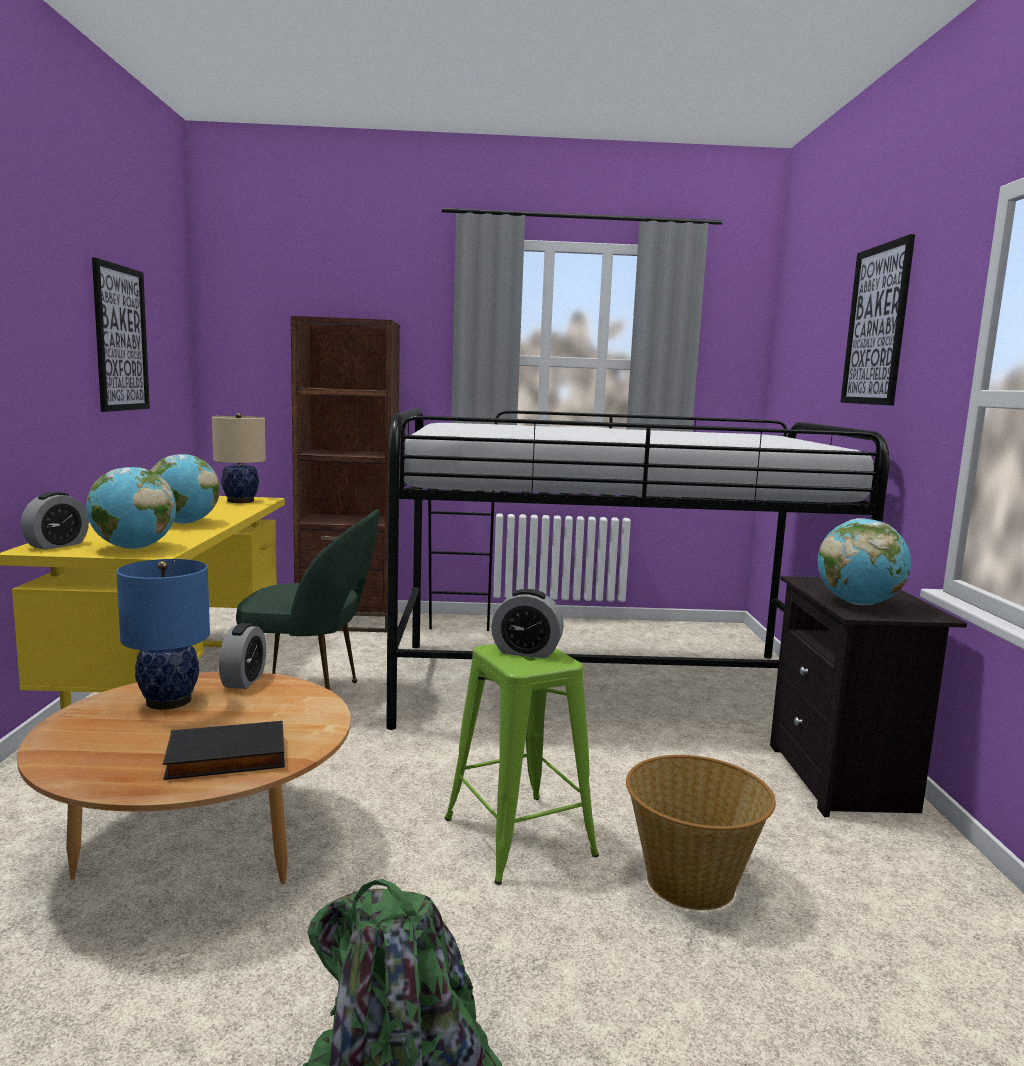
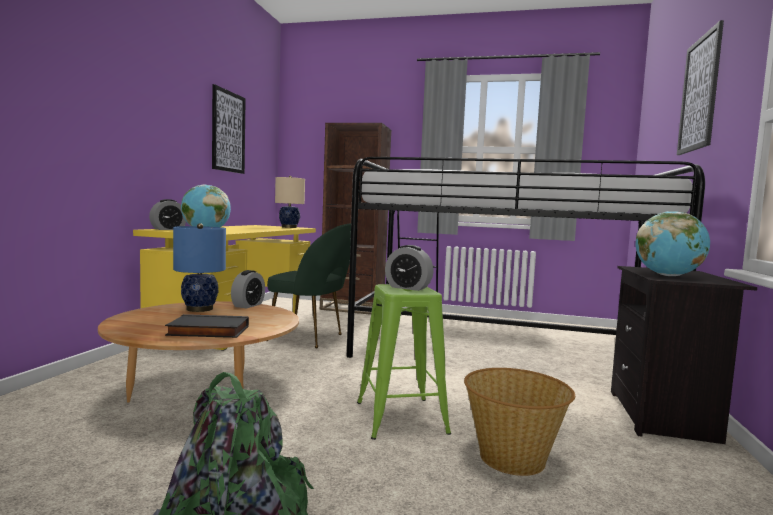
camera: 15 degrees right, 5 degrees down
globe [150,454,220,524] -> none

